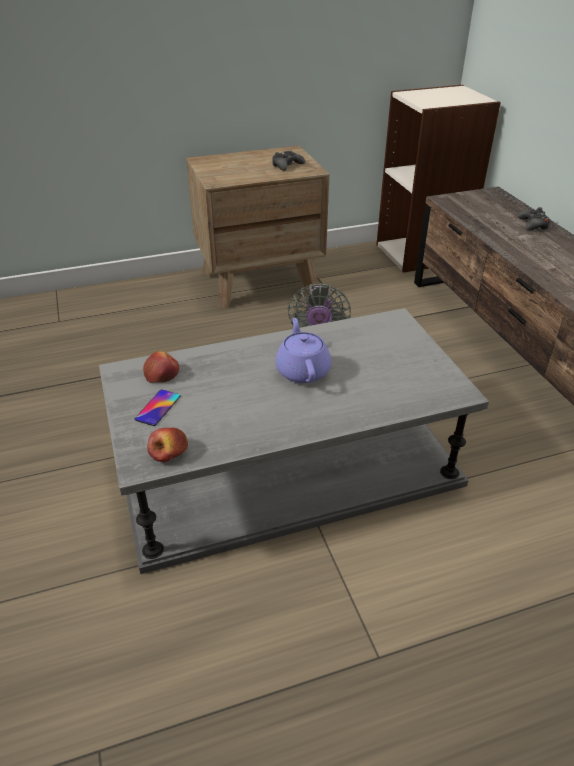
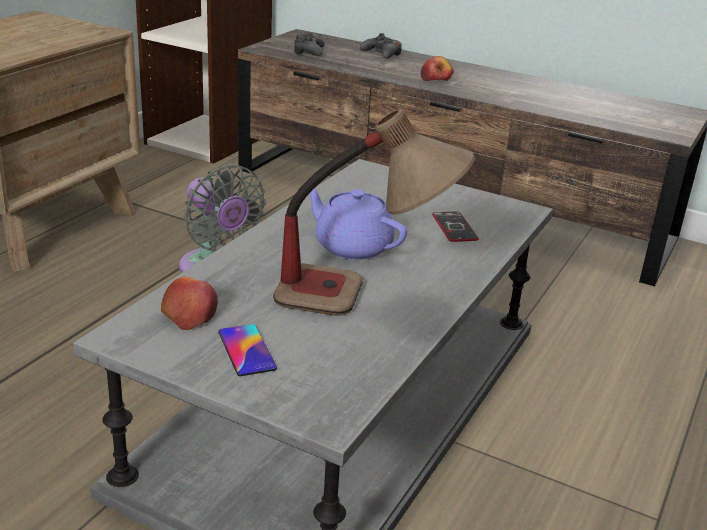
camera: 45 degrees left, 10 degrees down
apple [147,428,188,463] -> apple moved to [421,56,454,81]
black game controller [272,151,305,171] -> black game controller moved to [293,33,325,56]
none -> table lamp [273,109,475,316]
none -> phone [432,211,479,242]

